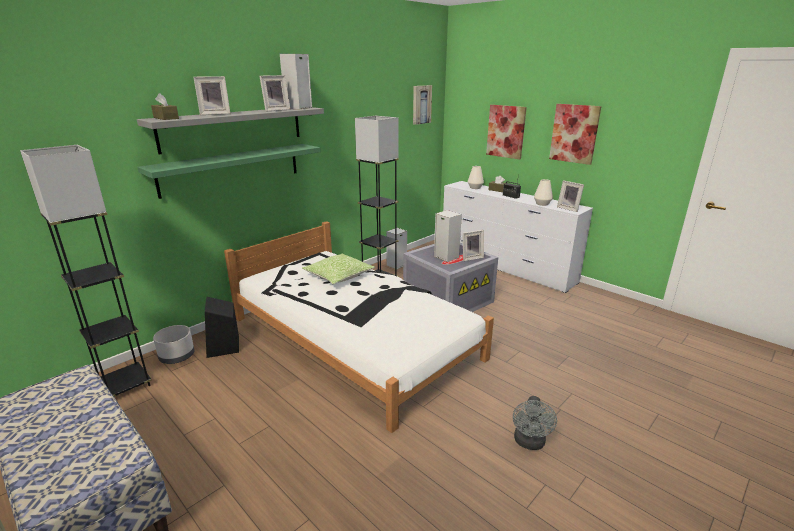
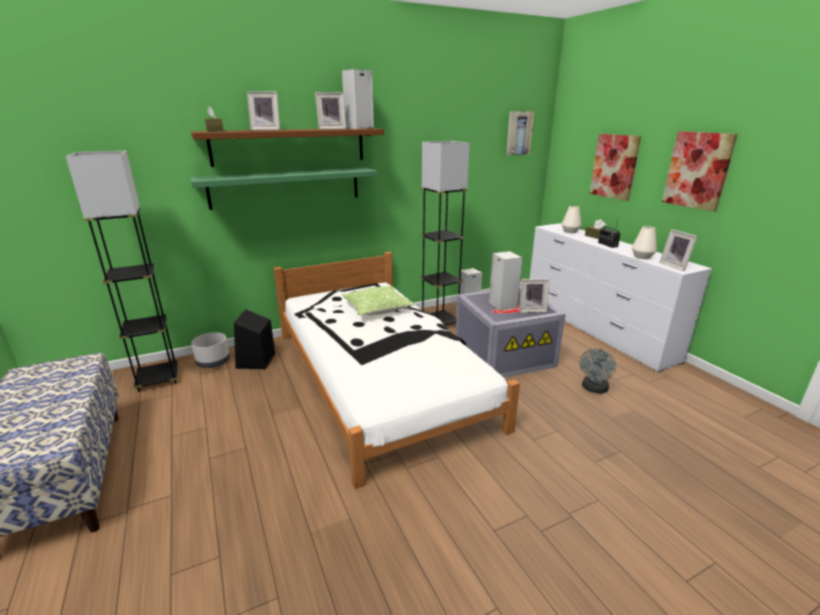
camera: 20 degrees right, 0 degrees up
grey shelf [137,107,324,155] -> brown shelf [191,128,384,167]
grey fan [513,396,557,450] -> grey fan moved to [580,348,616,394]

